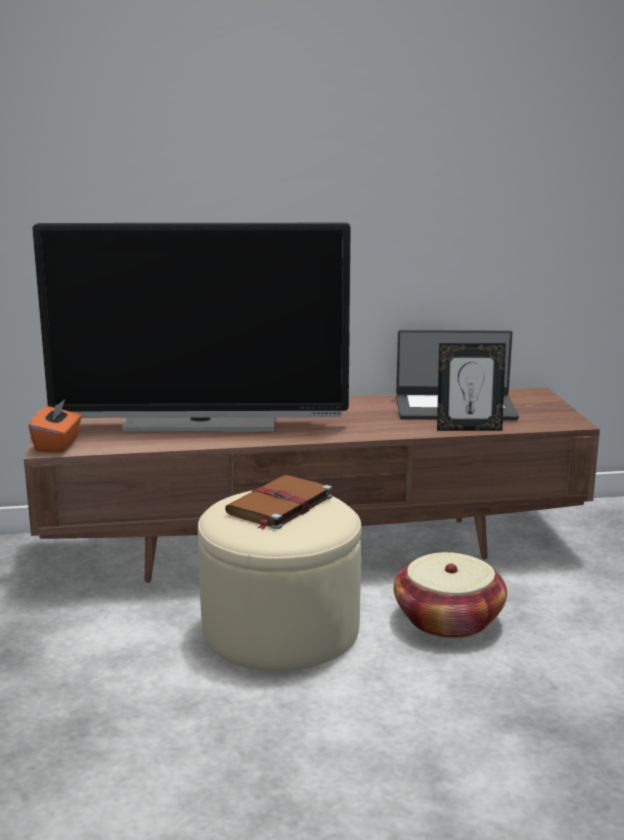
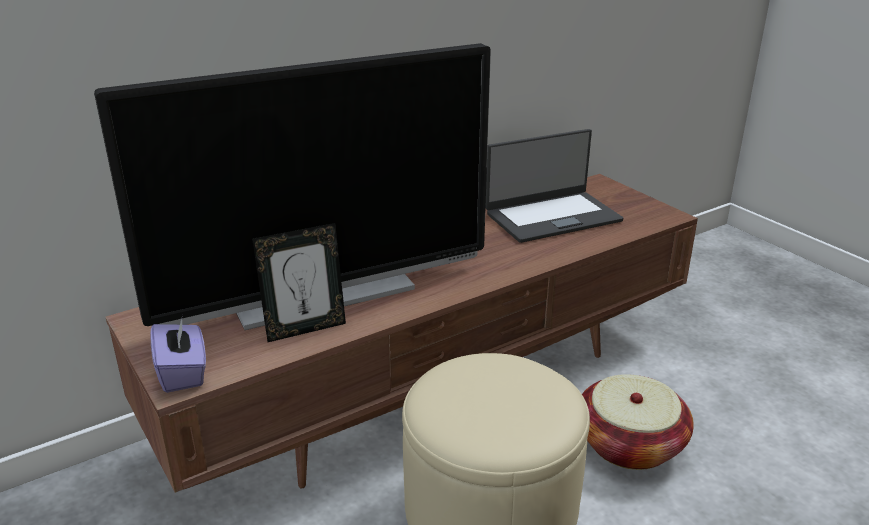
camera: 25 degrees left, 10 degrees up
orange tissue box [29,399,82,453] -> purple tissue box [151,315,206,393]
brown book [225,475,332,530] -> none
picture frame [437,343,506,431] -> picture frame moved to [252,223,346,342]

